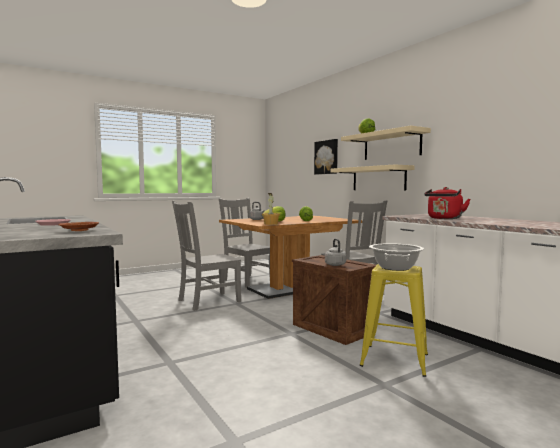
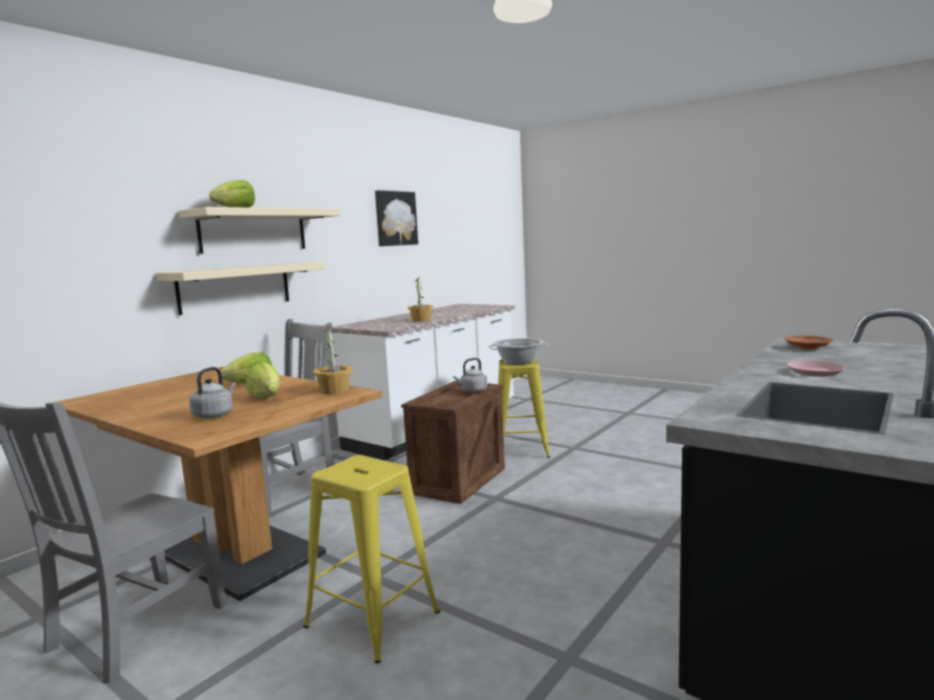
camera: 110 degrees left, 5 degrees up
grey chair [172,201,241,311] -> yellow stool [303,455,440,663]
picture [314,139,338,175] -> picture moved to [375,190,418,246]
red kettle [424,187,470,219] -> potted plant [408,278,433,322]

